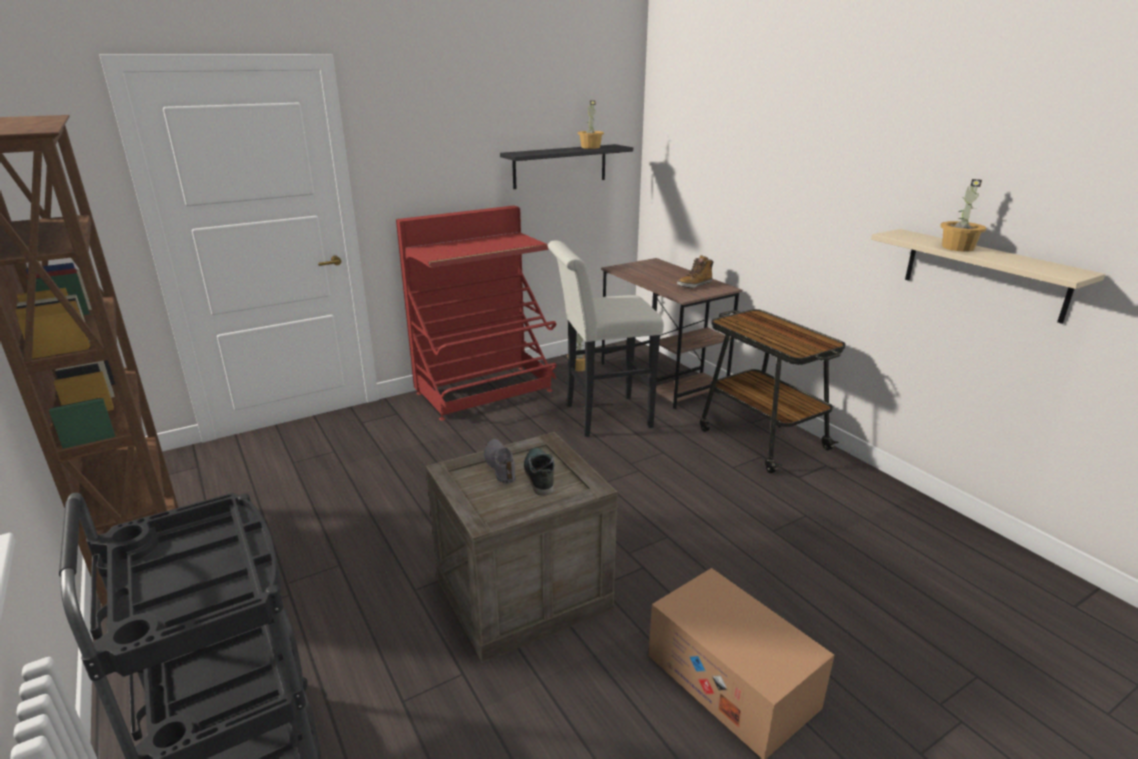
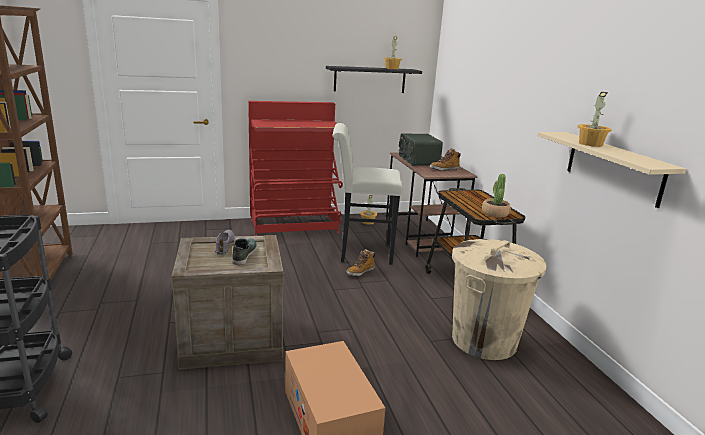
camera: 15 degrees right, 5 degrees down
none -> boot [346,249,375,276]
none -> radio [399,133,443,166]
none -> beige trash can [452,239,547,360]
none -> potted plant [482,174,511,217]

